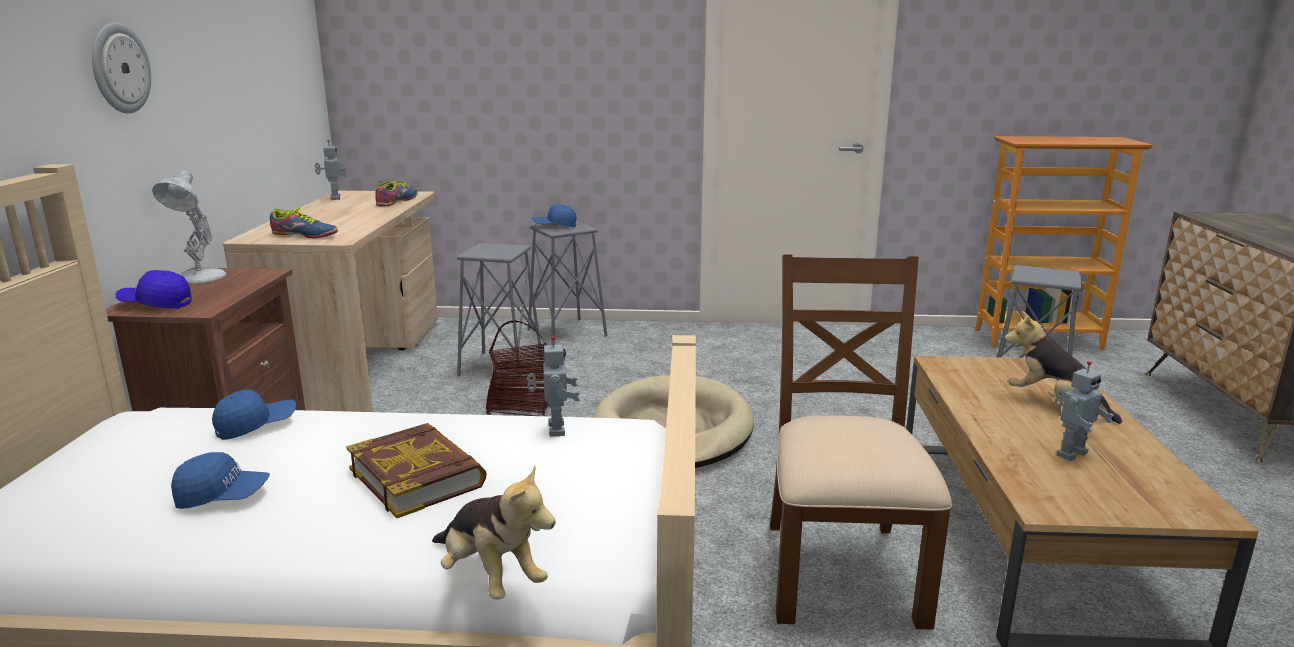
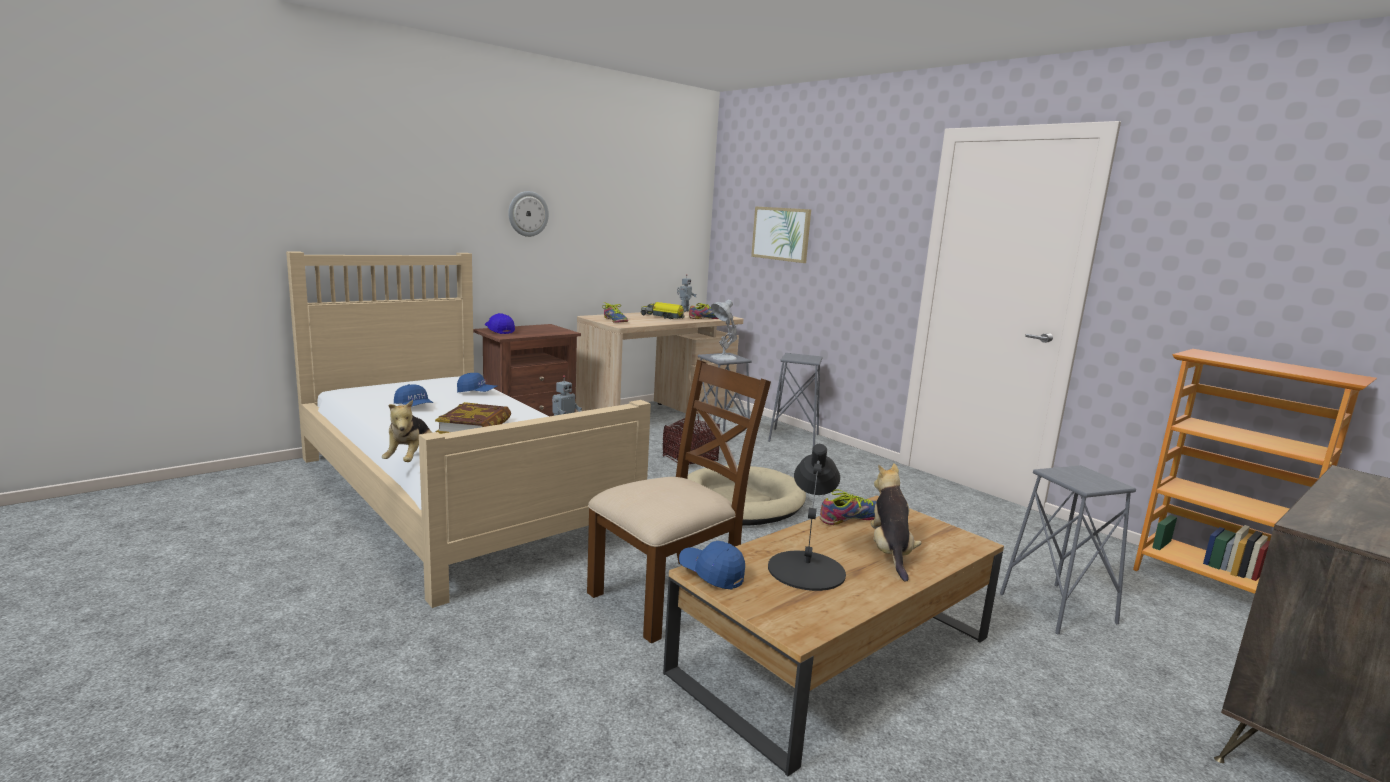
camera: 45 degrees right, 5 degrees down
white table lamp [152,170,227,284] -> white table lamp moved to [710,300,737,361]
blue cap [532,204,576,227] -> blue cap moved to [679,541,745,589]
toy robot [1054,361,1114,461] -> black table lamp [768,444,846,591]
none -> toy truck [641,302,685,319]
none -> picture [751,206,811,263]
none -> shoe [820,489,877,525]

